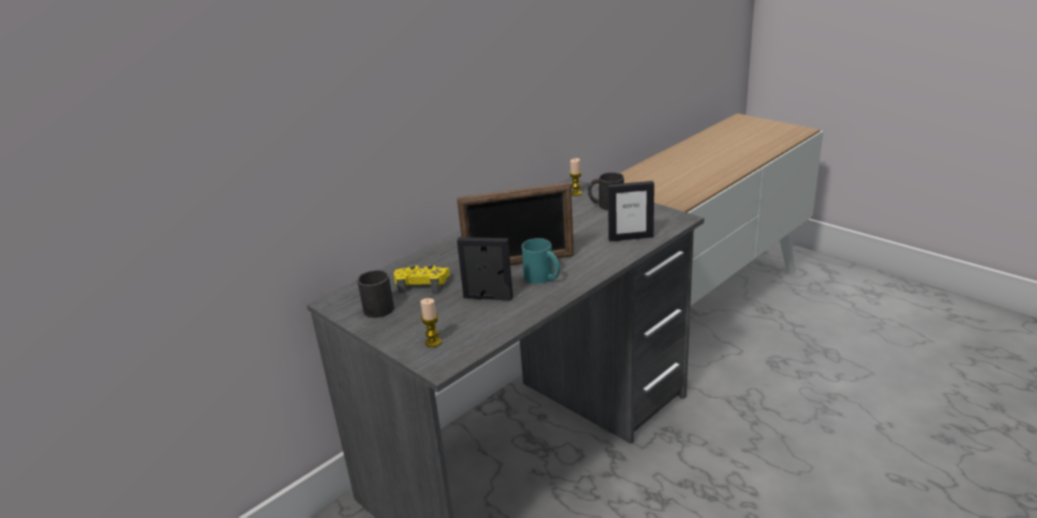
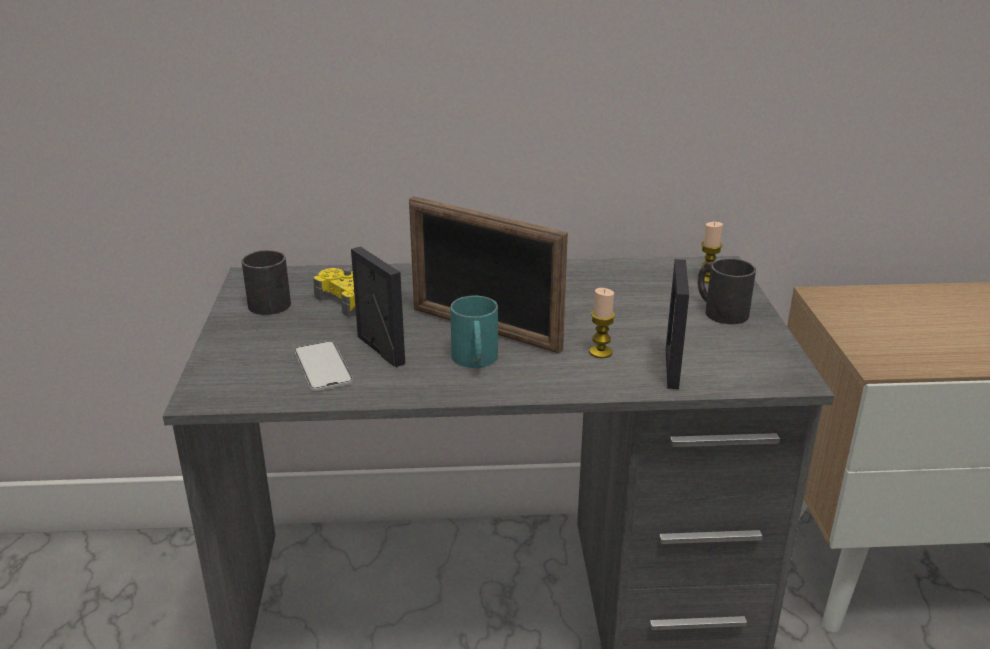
camera: 40 degrees right, 0 degrees up
candle [420,298,442,347] -> candle moved to [589,288,615,358]
picture frame [608,181,654,242] -> picture frame turned 60 degrees clockwise [666,259,689,389]
none -> phone [294,341,353,391]

